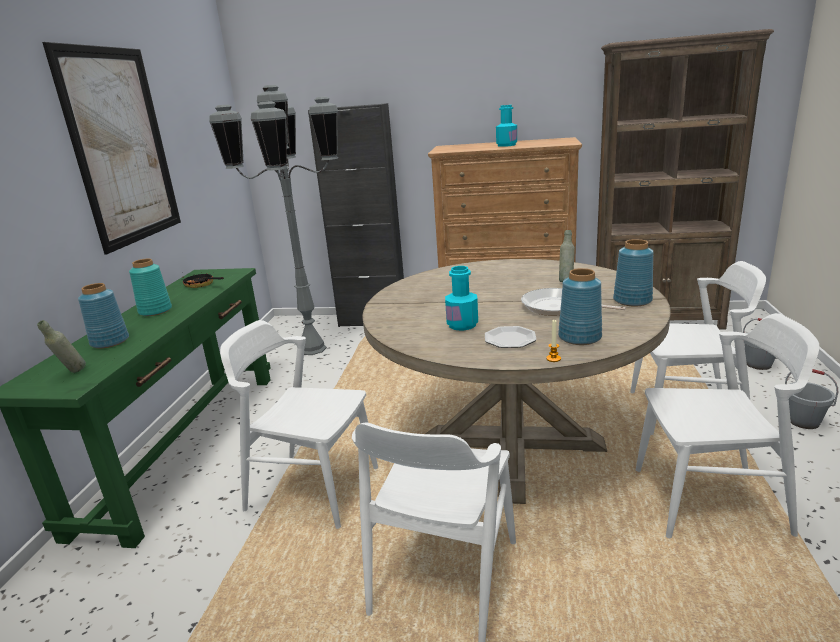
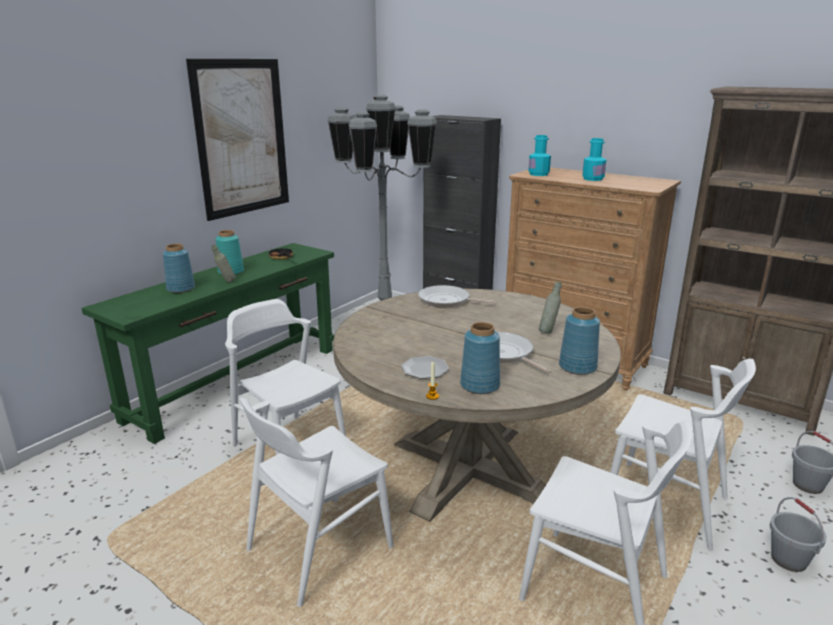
camera: 25 degrees right, 0 degrees up
grey bottle [37,320,86,373] -> grey bottle moved to [211,245,236,283]
turquoise bottle [445,266,478,331] -> turquoise bottle moved to [528,135,551,176]
none -> frying pan [418,285,497,308]

